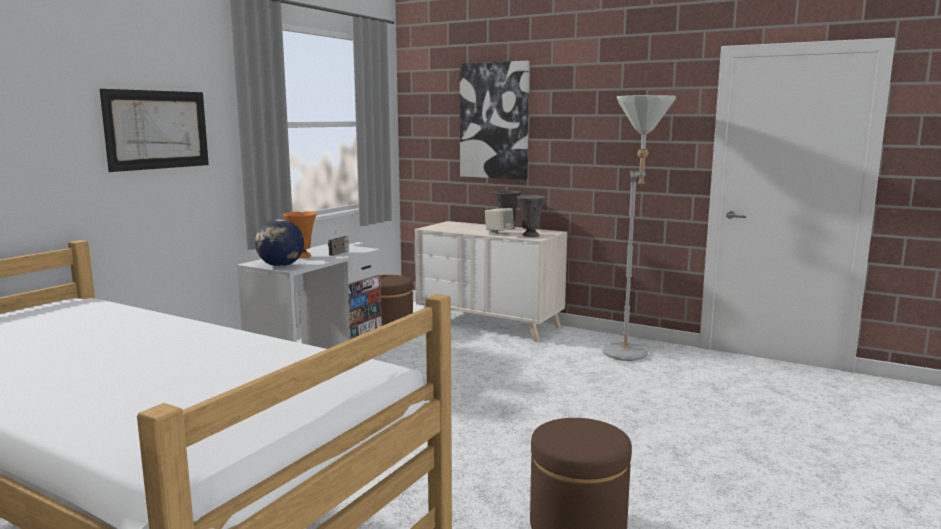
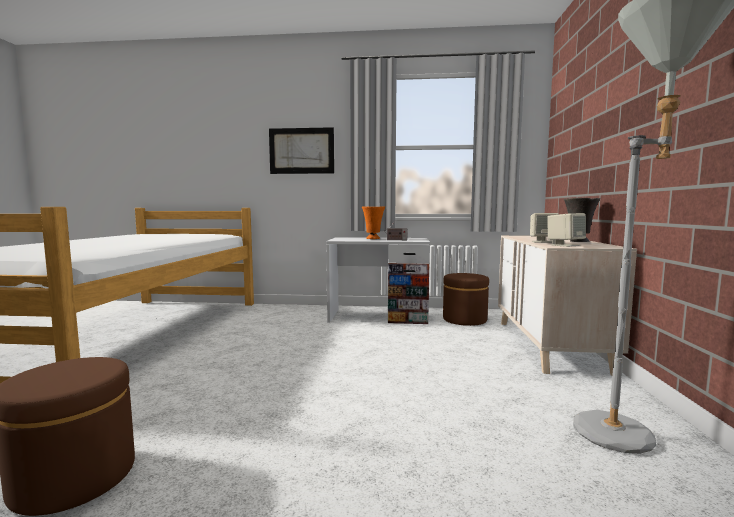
camera: 65 degrees right, 5 degrees down
globe [255,219,304,267] -> none
picture [460,61,529,180] -> none
grey vase [517,195,546,237] -> beige speaker [547,213,586,247]

